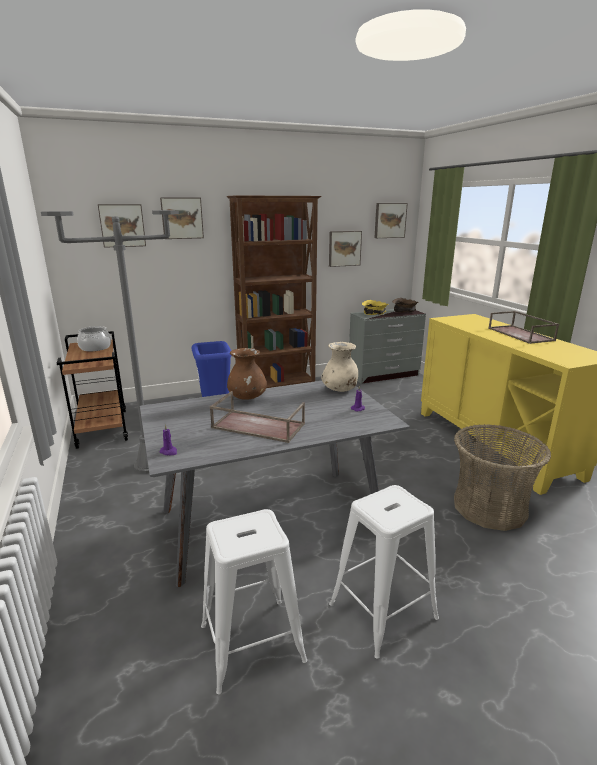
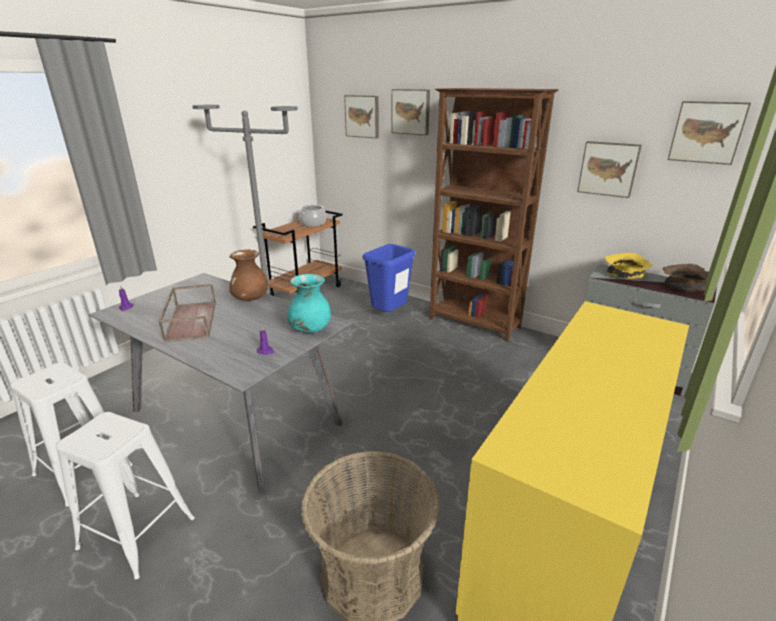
camera: 55 degrees right, 5 degrees up
beige vase [321,342,358,392] -> turquoise vase [287,274,331,333]
brown tray [488,311,559,344] -> none

